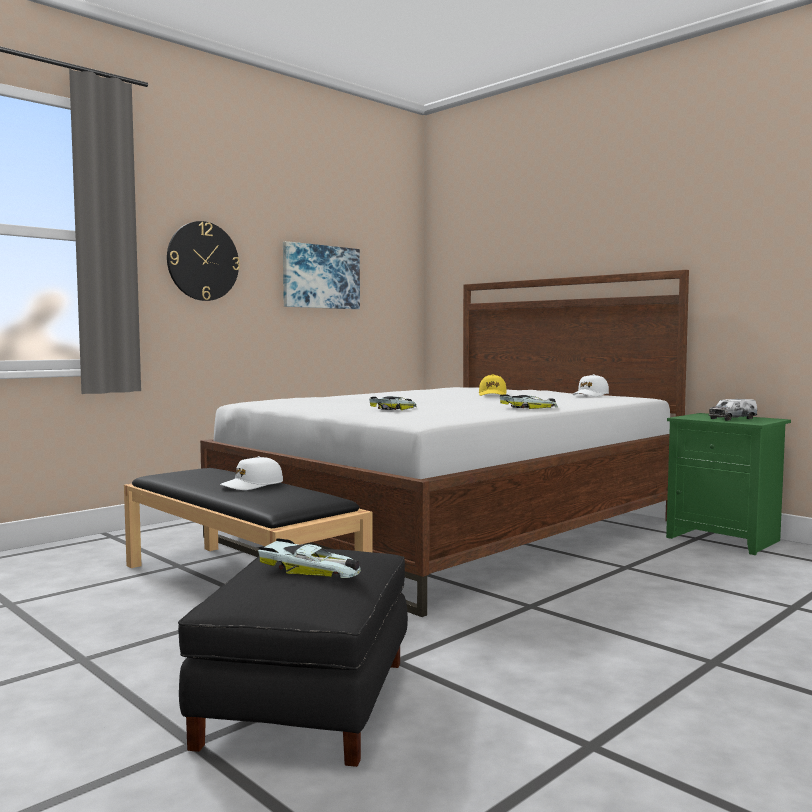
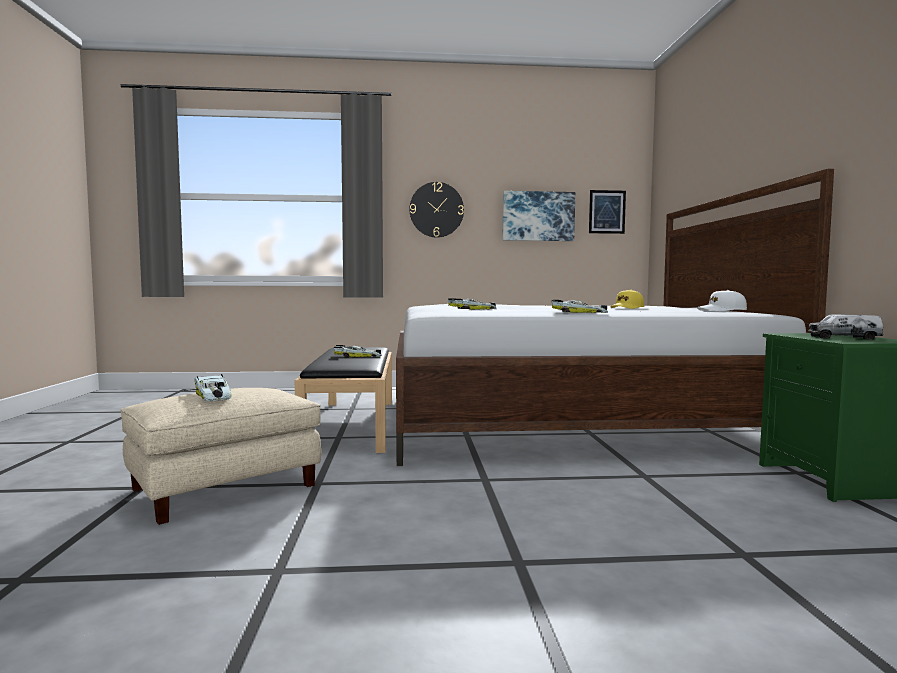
camera: 40 degrees right, 0 degrees up
black ottoman [178,549,408,767] -> beige ottoman [121,388,321,525]
white cap [220,456,283,490] -> toy car [334,345,382,357]
none -> picture [589,190,626,234]

